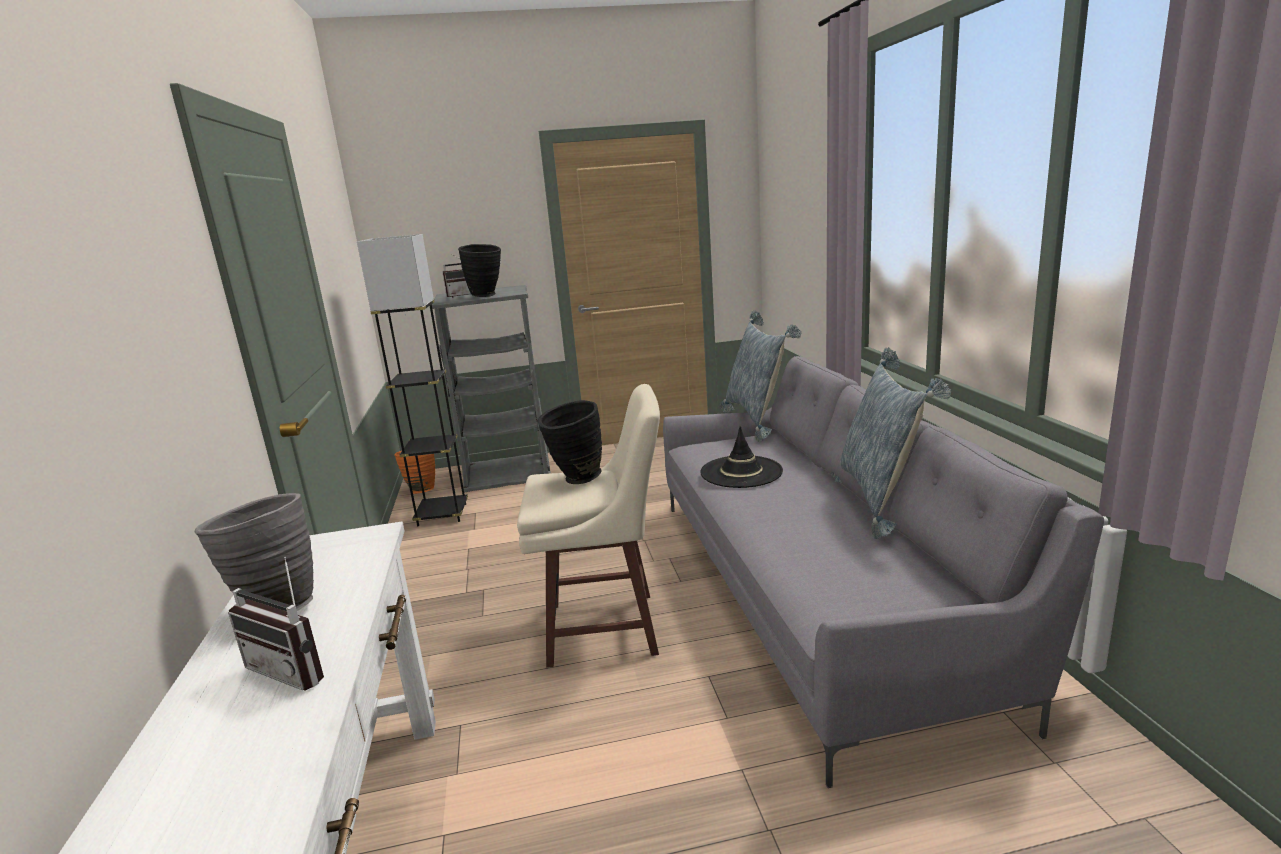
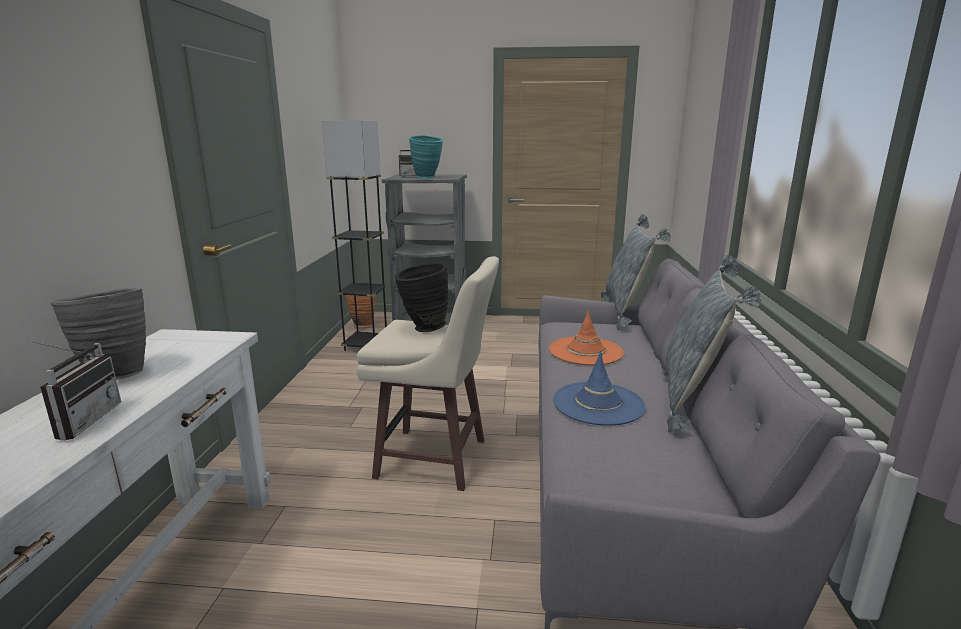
camera: 15 degrees right, 0 degrees up
radio [228,557,324,691] -> radio turned 135 degrees counterclockwise [31,341,121,441]
black vase [458,244,501,297] -> turquoise vase [409,135,443,179]
black hat [700,426,783,488] -> orange hat [549,310,624,365]
none -> blue hat [553,351,646,426]

